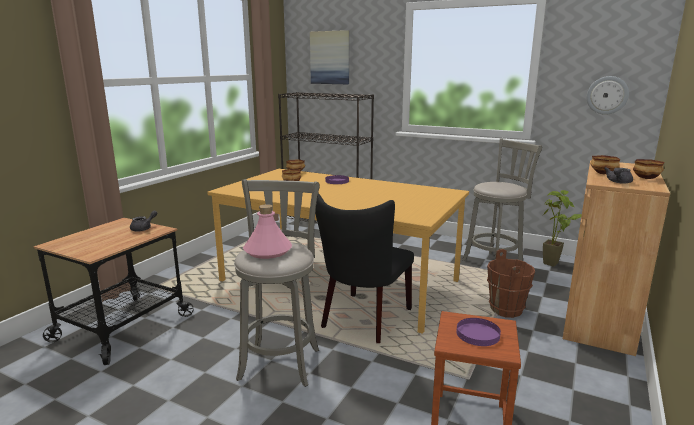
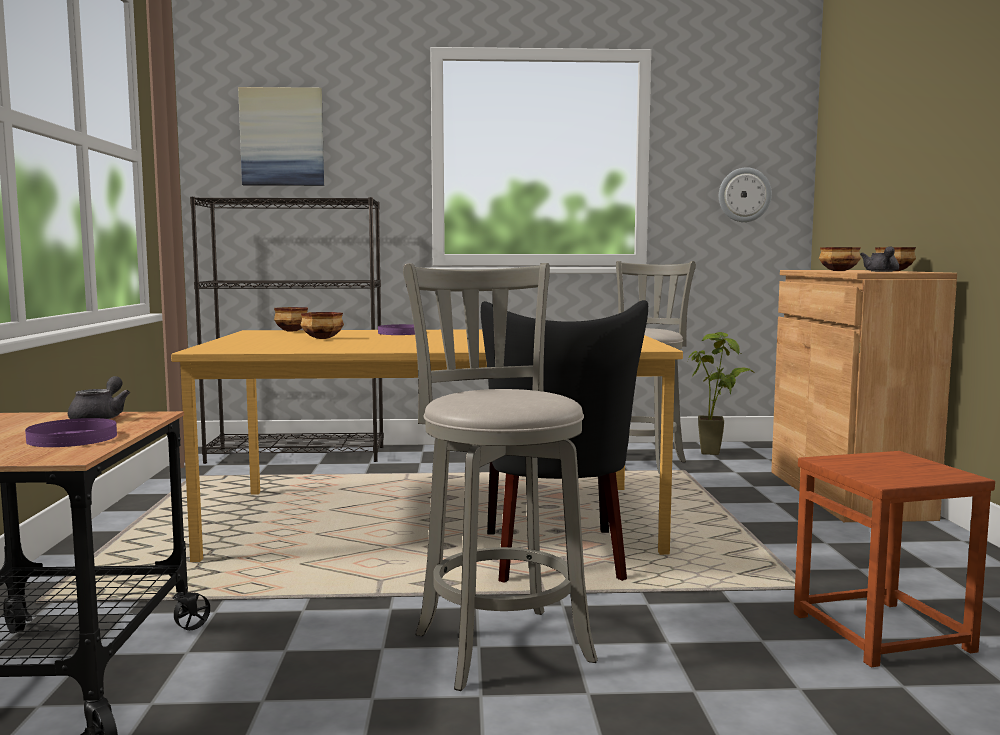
camera: 30 degrees left, 10 degrees down
pink bottle [243,204,292,259] -> none
purple plate [456,318,501,346] -> purple plate moved to [25,418,117,447]
brown bucket [487,249,535,318] -> none

